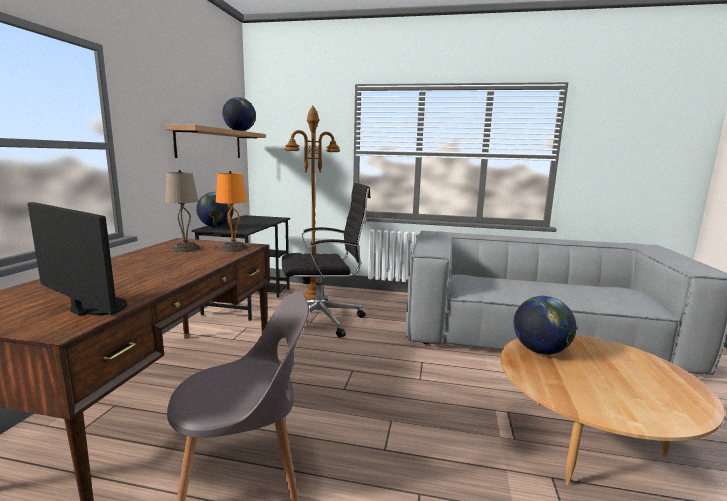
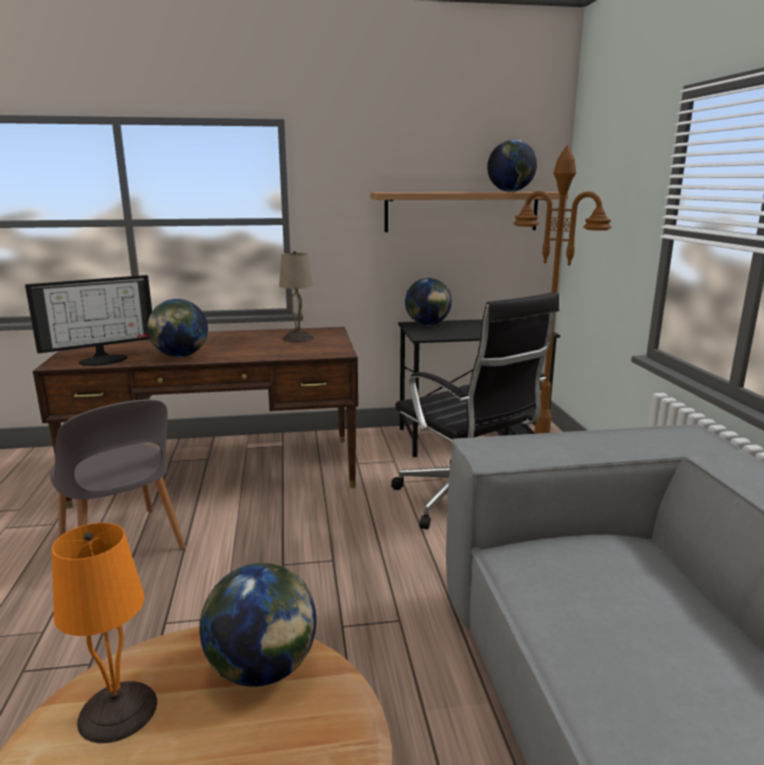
camera: 70 degrees right, 5 degrees up
monitor [27,202,127,316] -> monitor turned 45 degrees clockwise [25,275,152,366]
orange table lamp [216,171,248,252] -> orange table lamp moved to [52,523,157,743]
none -> globe [147,299,208,357]

